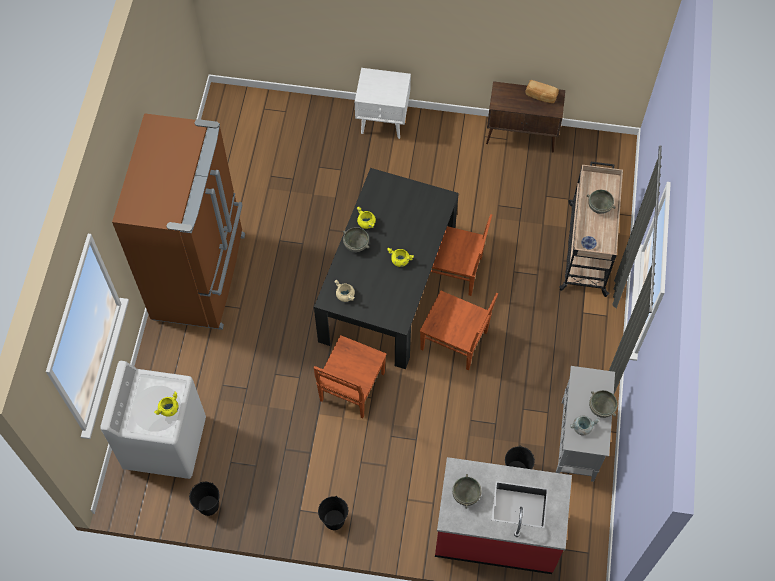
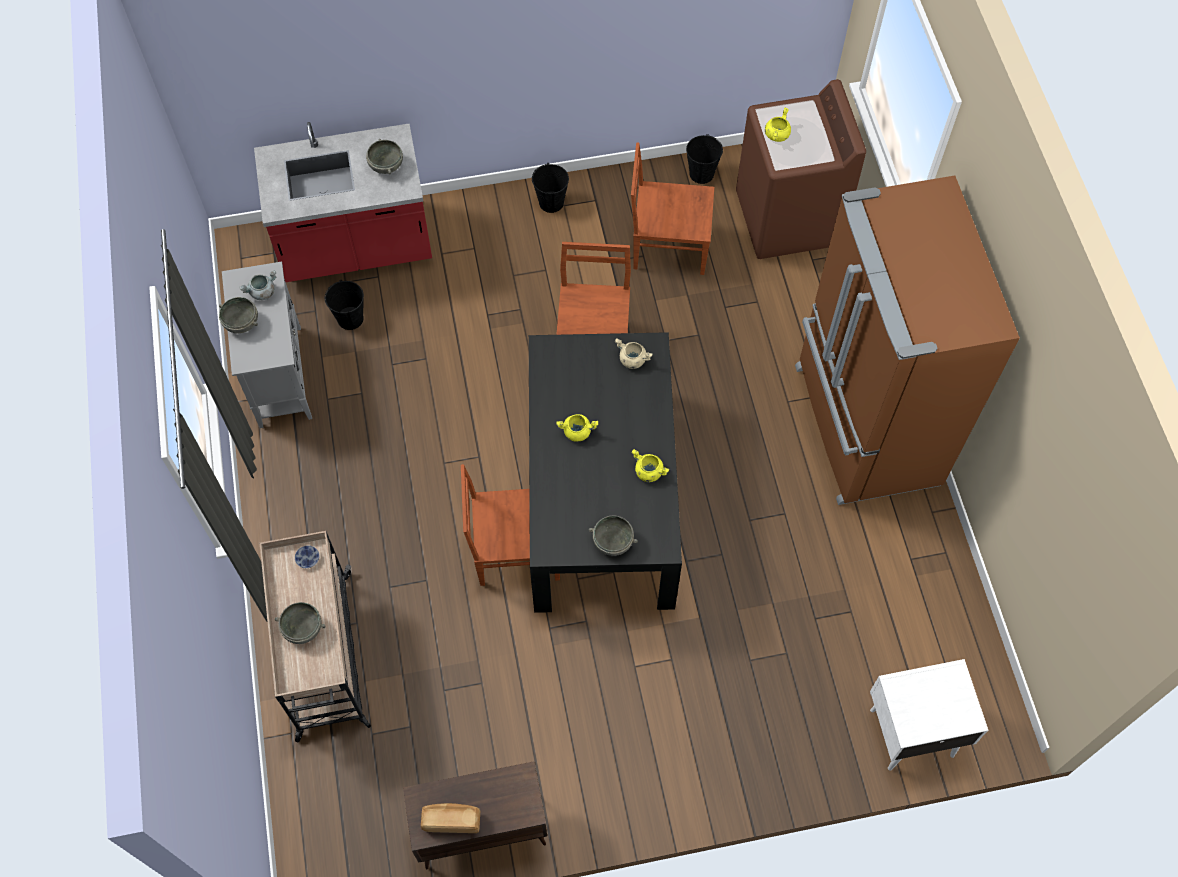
camera: 160 degrees right, 0 degrees up
white washing machine [100,361,206,479] -> brown washing machine [736,79,866,259]
grey bowl [343,227,369,252] -> grey bowl moved to [589,516,638,556]
white nightstand [355,68,411,139] -> white nightstand moved to [870,659,988,771]
brown chair [420,290,498,370] -> brown chair moved to [631,142,714,275]

